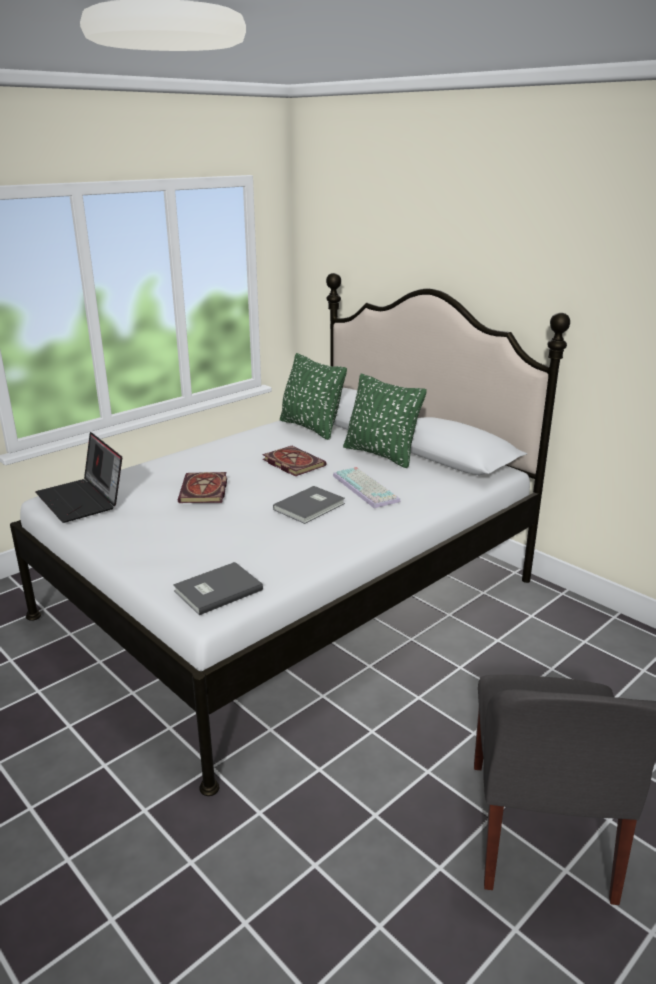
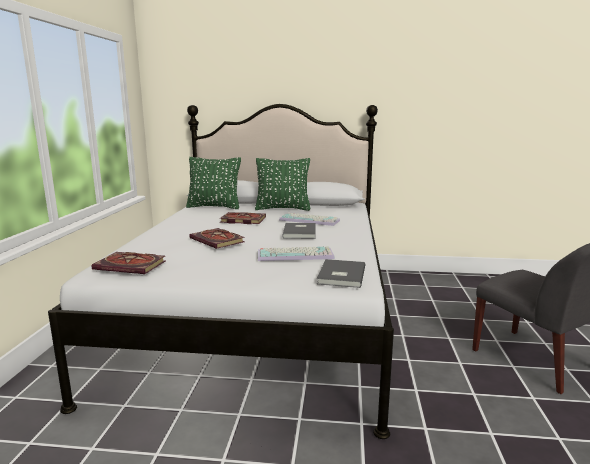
camera: 40 degrees left, 10 degrees down
laptop [36,432,122,523] -> book [91,252,165,274]
none -> keyboard [258,247,335,261]

